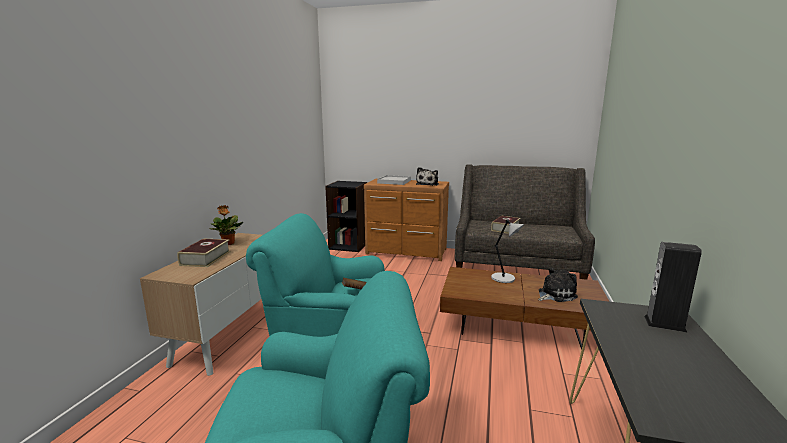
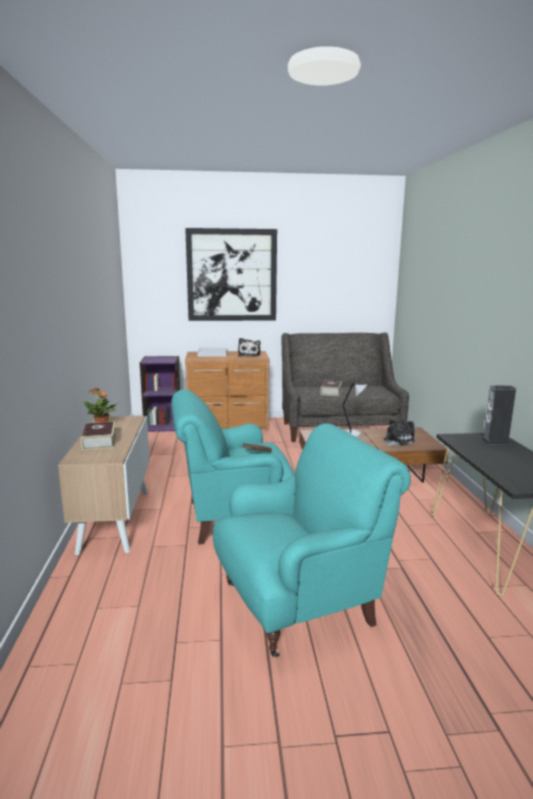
camera: 20 degrees left, 0 degrees up
black bookcase [325,181,367,252] -> purple bookcase [140,356,180,432]
none -> picture [185,228,277,321]

